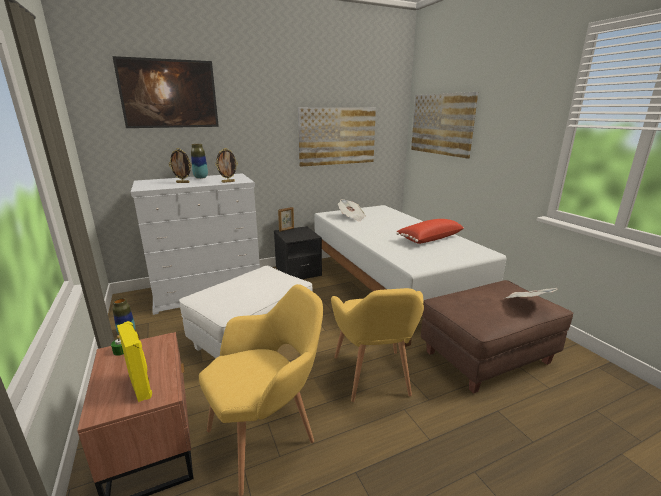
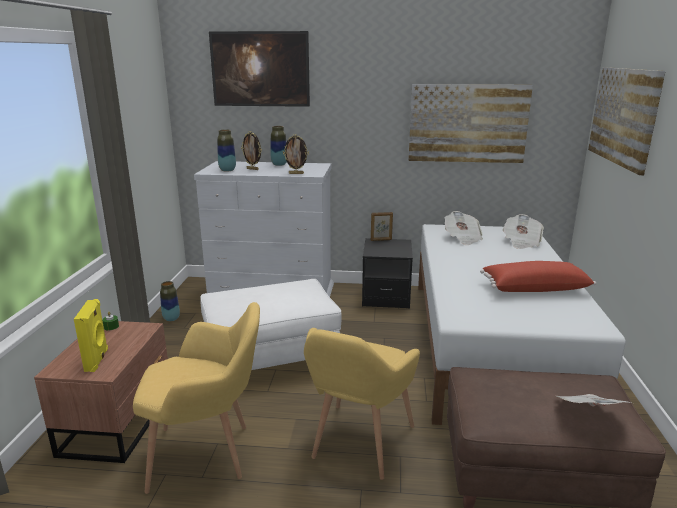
camera: 30 degrees right, 0 degrees up
none -> vase [217,129,236,171]
none -> newspaper [503,214,544,249]

